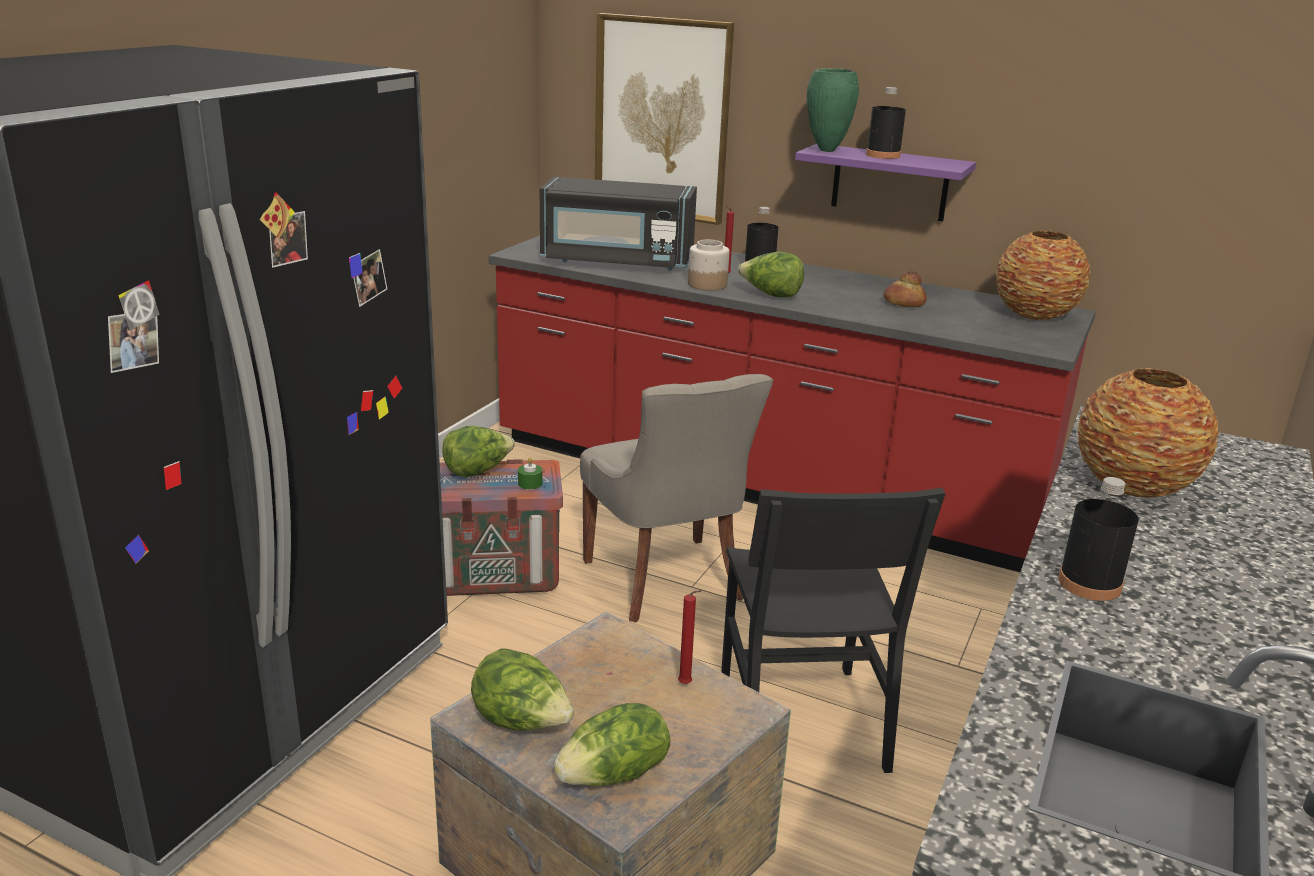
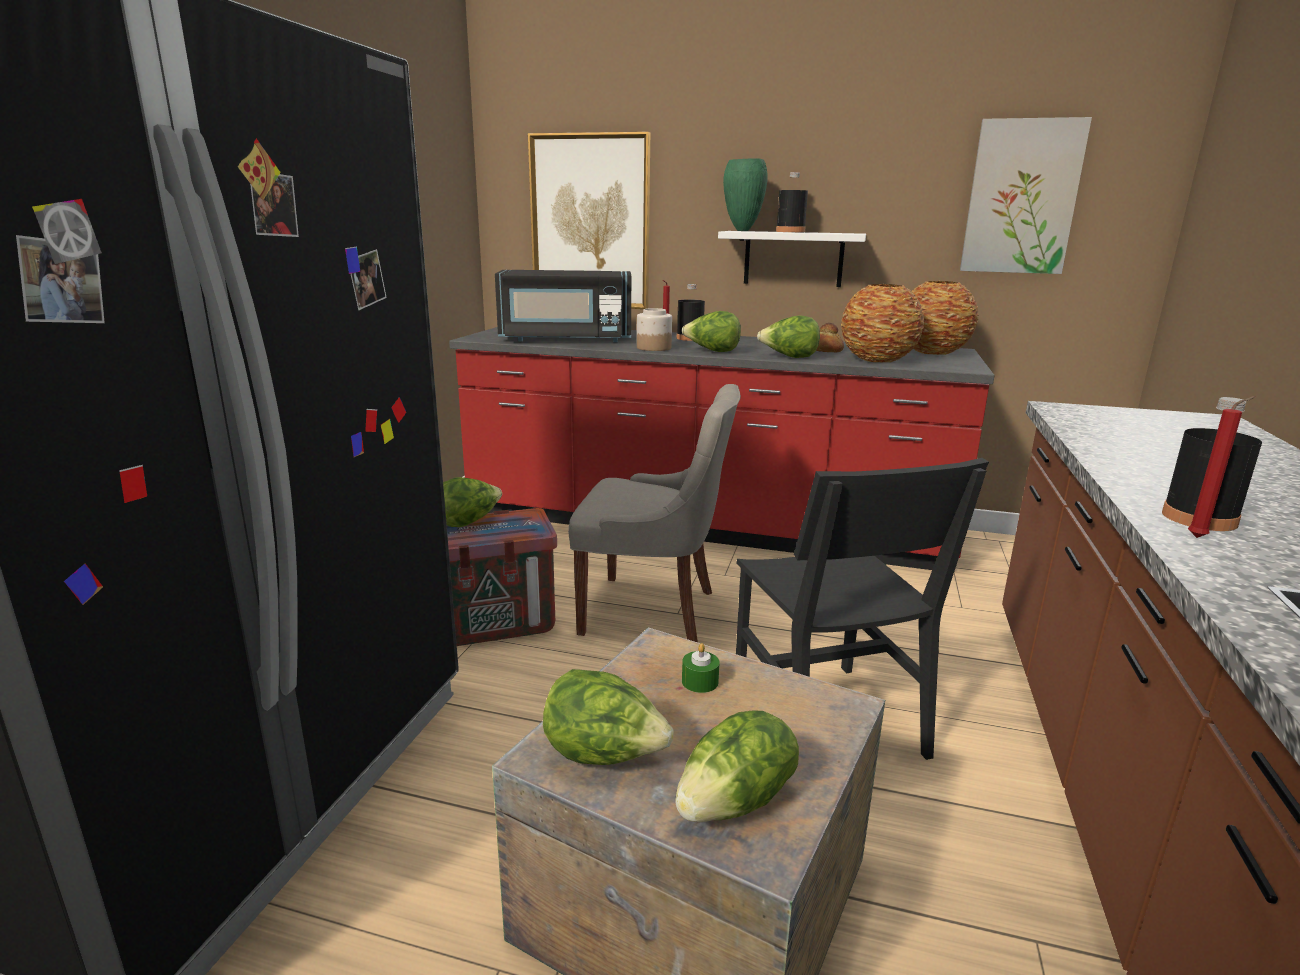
camera: 10 degrees left, 5 degrees down
green candle [518,458,542,489] -> green candle moved to [682,643,720,693]
grey chair [580,374,773,622] -> grey chair turned 45 degrees counterclockwise [568,384,741,642]
red candle [678,590,702,684] -> red candle moved to [1188,396,1255,538]
purple shelf [795,144,976,221] -> white shelf [718,231,866,287]
vase [1077,368,1219,498] -> vase moved to [841,284,924,363]
none -> lettuce [757,315,820,358]
none -> picture [960,117,1092,274]

